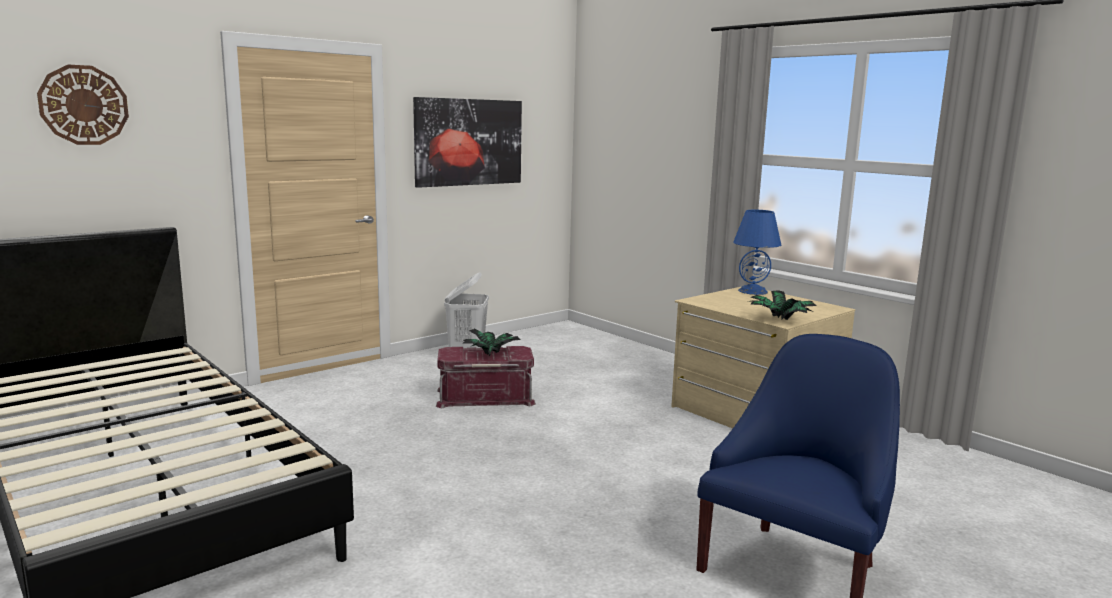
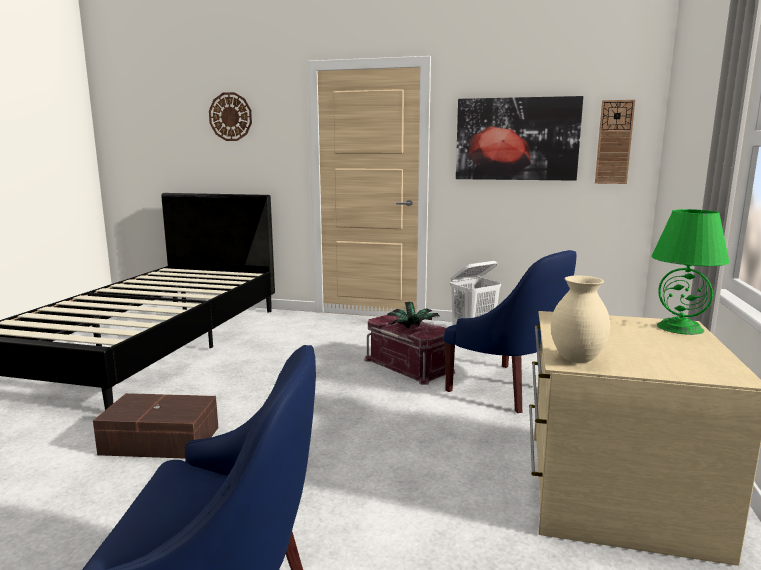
camera: 55 degrees right, 0 degrees up
blue table lamp [733,210,781,295] -> green table lamp [651,209,730,335]
potted plant [750,290,817,320] -> beige vase [551,276,610,363]
none -> brown storage box [93,393,218,459]
none -> blue armchair [444,250,577,413]
none -> wall clock [595,100,635,184]

